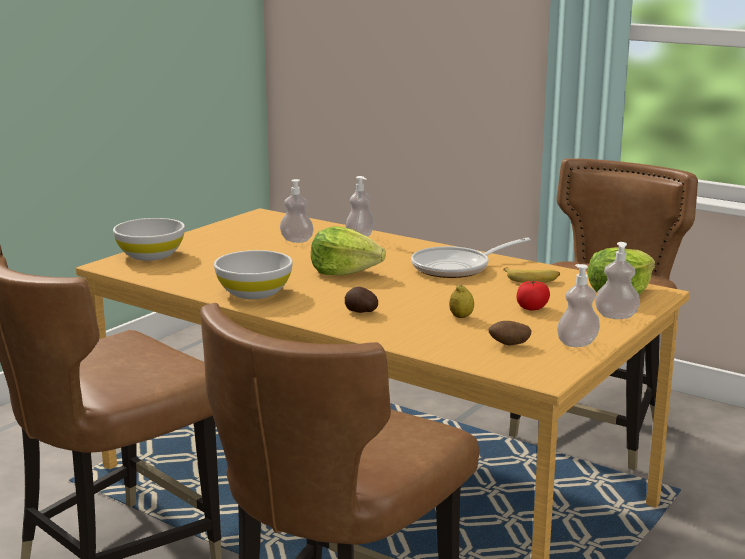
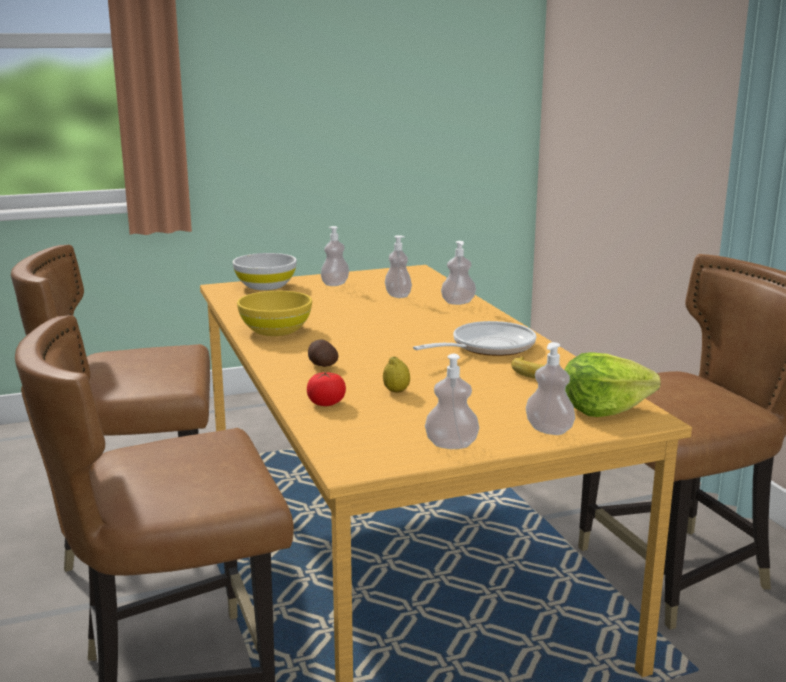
camera: 35 degrees right, 0 degrees up
white bowl [214,250,293,299] -> yellow bowl [237,291,312,336]
lettuce [311,226,386,276] -> none
frying pan [411,237,531,278] -> frying pan turned 135 degrees clockwise [413,321,536,356]
potato [489,321,532,345] -> none
tomato [517,281,550,311] -> tomato moved to [307,372,346,406]
none -> soap dispenser [321,226,349,286]

